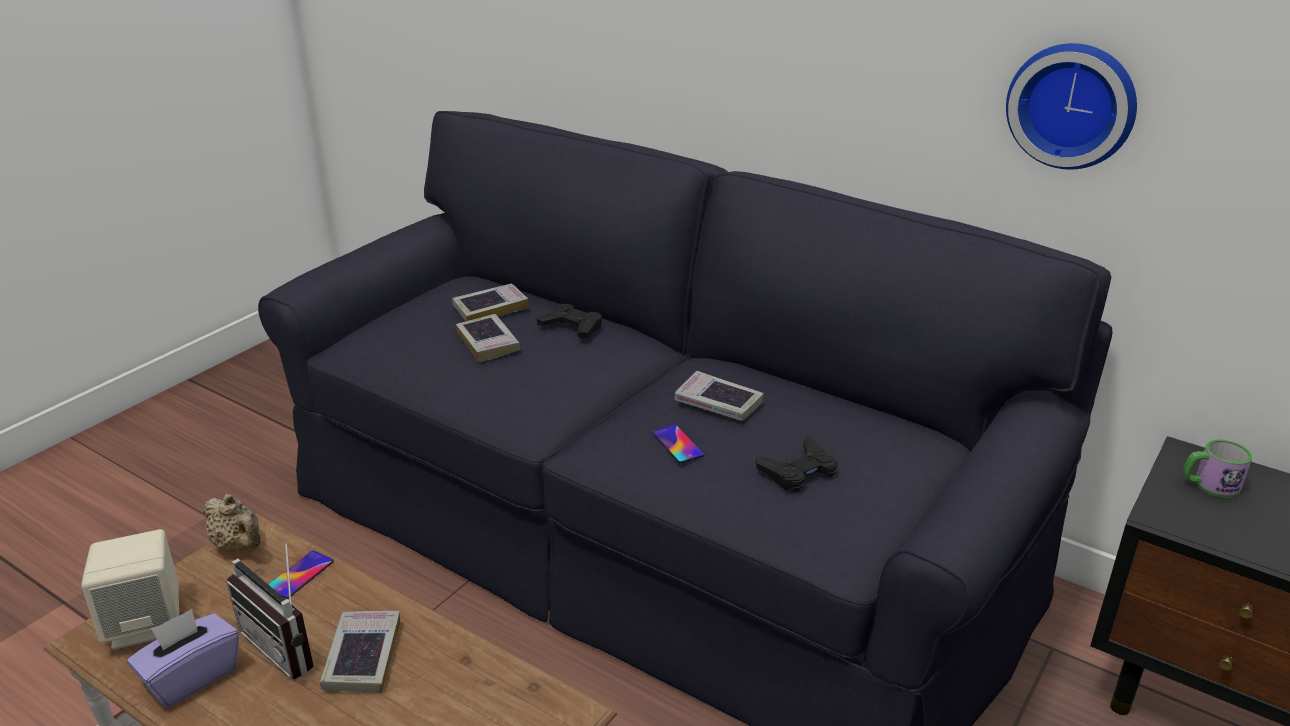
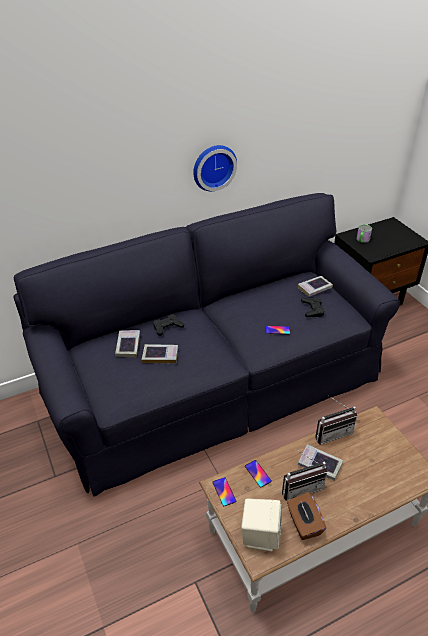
camera: 60 degrees left, 10 degrees up
purple tissue box [127,609,239,708] -> brown tissue box [287,492,326,540]
beige teapot [203,494,261,552] -> phone [212,477,237,506]
book [674,371,764,421] -> book moved to [298,276,333,297]
wall clock [1006,43,1137,170] -> wall clock moved to [193,145,237,191]
none -> radio [315,396,357,444]

